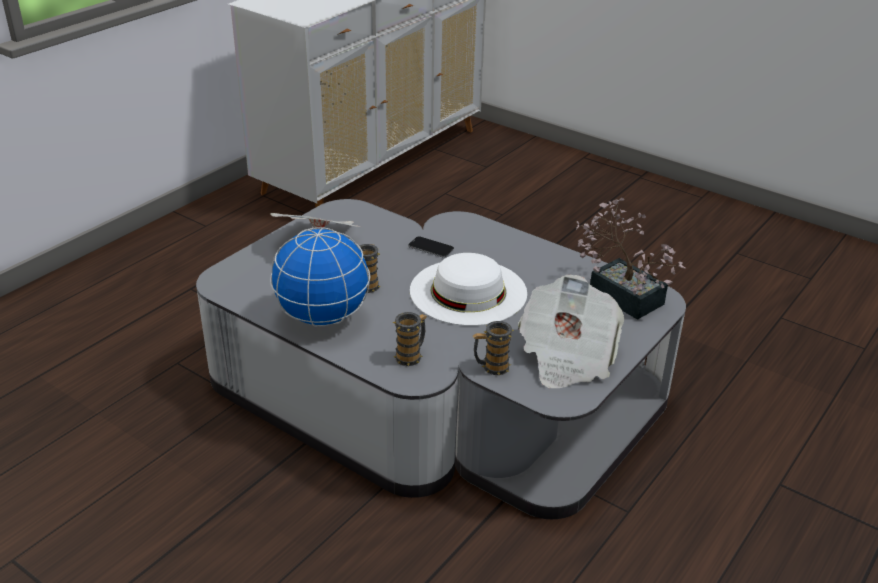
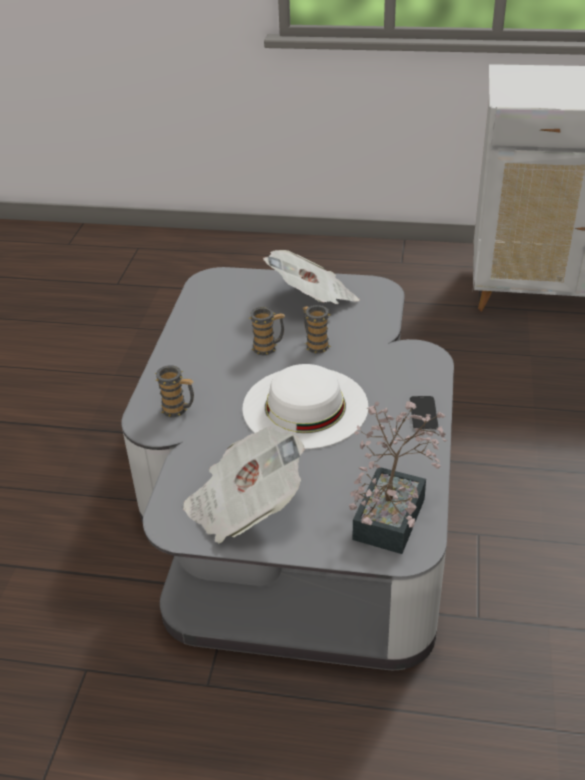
camera: 65 degrees right, 5 degrees up
globe [270,227,370,327] -> none
phone [408,236,454,258] -> phone moved to [410,396,438,430]
mug [472,321,514,375] -> mug moved to [303,305,331,353]

